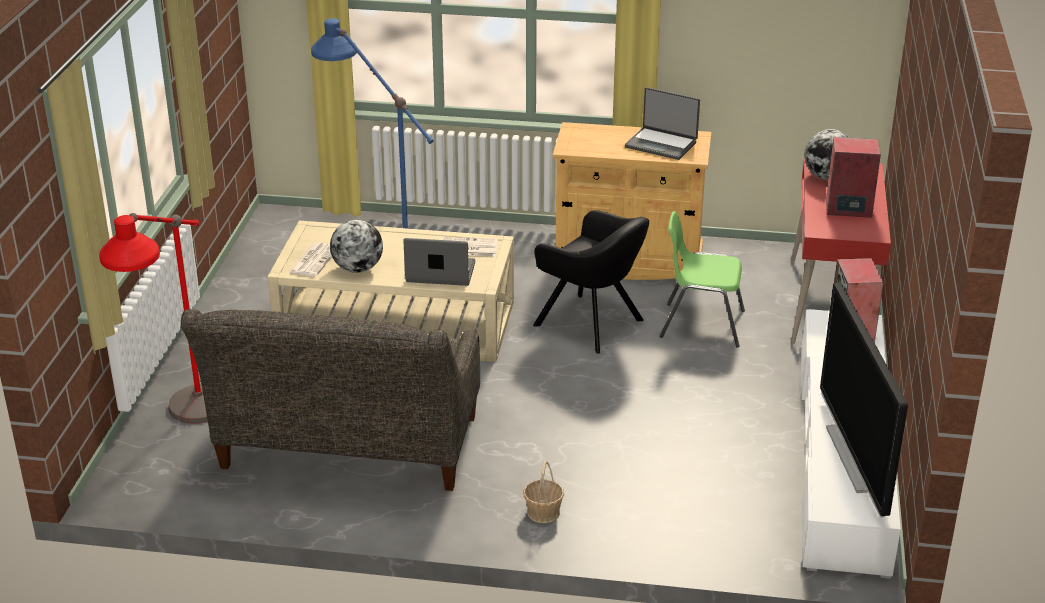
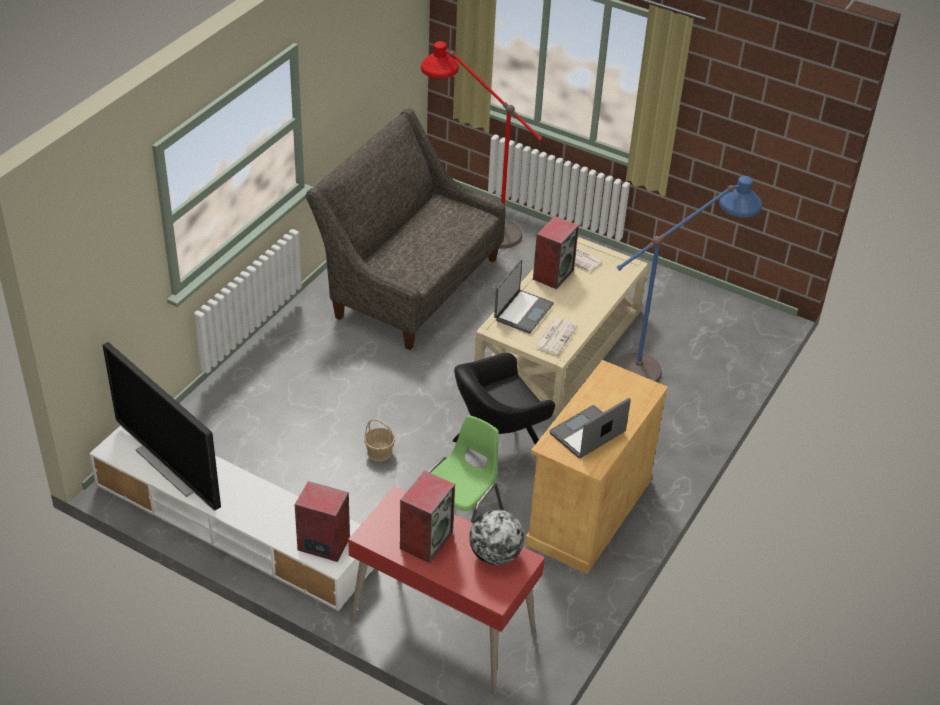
camera: 110 degrees right, 10 degrees up
globe [330,220,383,273] -> speaker [533,216,579,289]
basket [523,461,564,523] -> basket moved to [364,418,395,462]
television [820,283,908,517] -> television turned 150 degrees counterclockwise [102,342,221,511]

